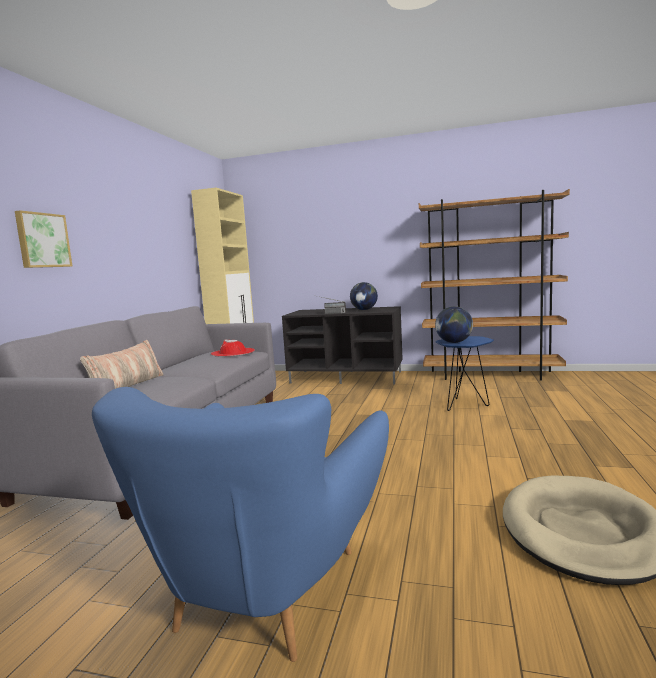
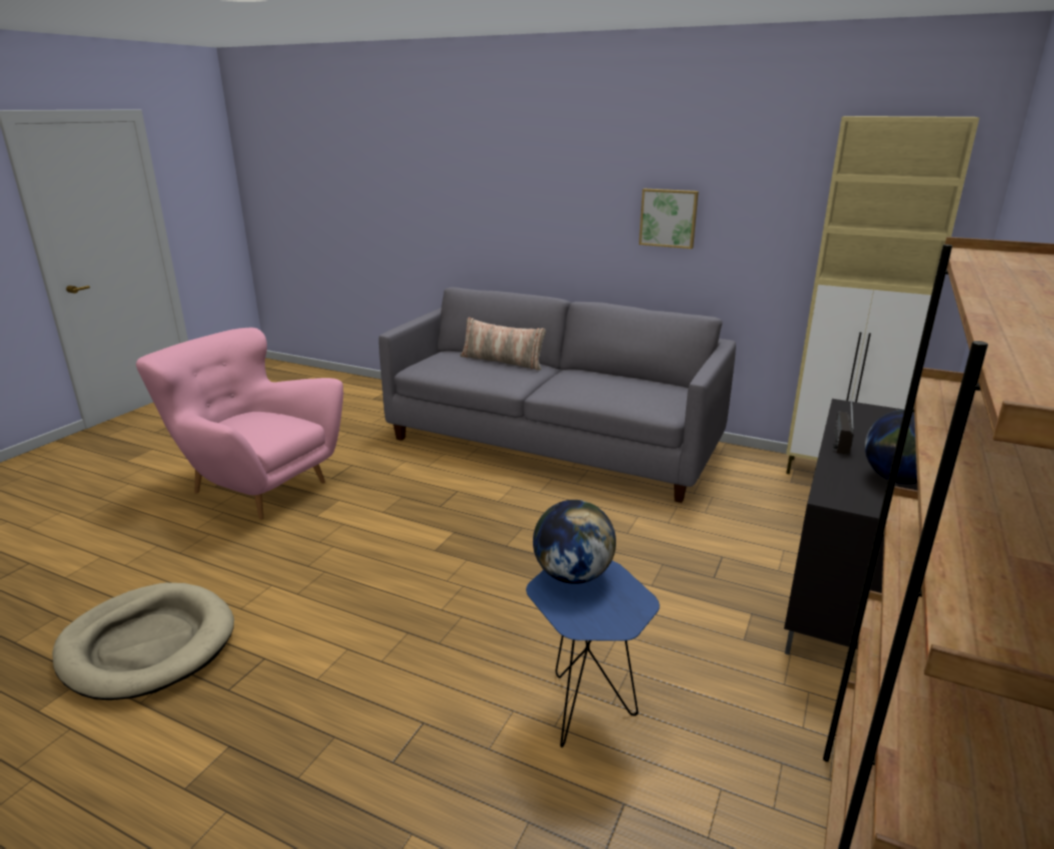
camera: 100 degrees right, 15 degrees up
picture [15,210,72,268] -> picture moved to [639,189,699,249]
blue armchair [92,387,389,662] -> pink armchair [136,328,343,520]
red hat [211,340,255,357] -> none

